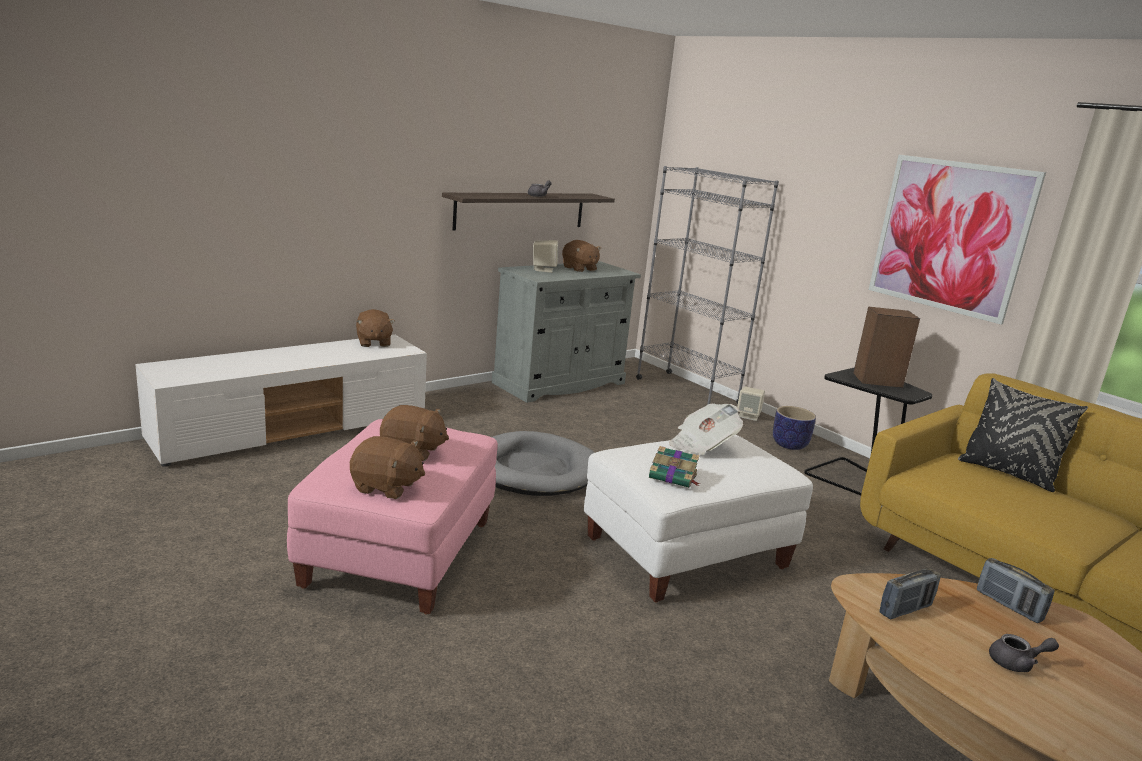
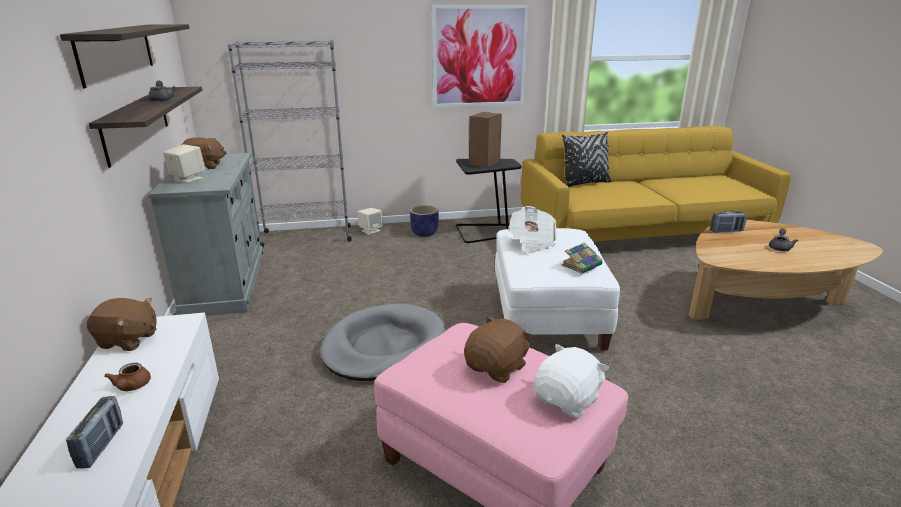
camera: 60 degrees left, 5 degrees up
brown plush toy [350,436,425,499] -> white plush toy [534,344,609,418]
radio [880,568,941,619] -> radio moved to [66,396,123,469]
none -> shelf [60,24,190,88]
none -> brown teapot [104,363,151,391]

